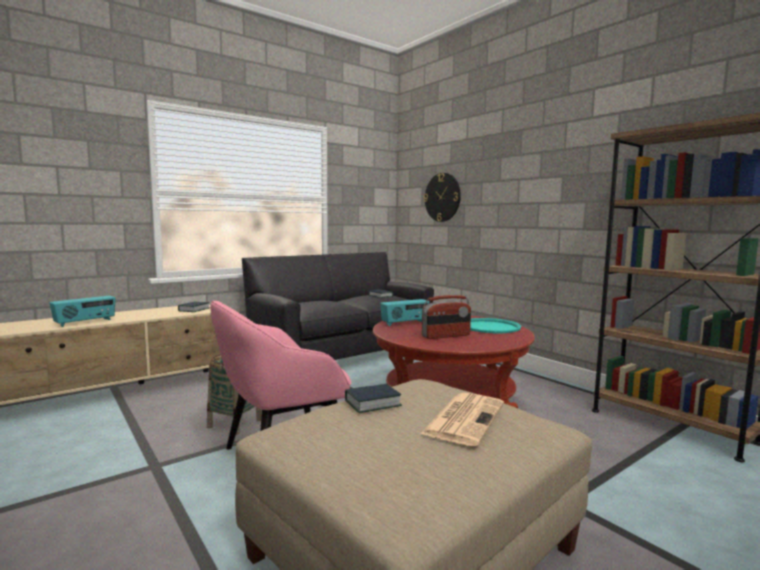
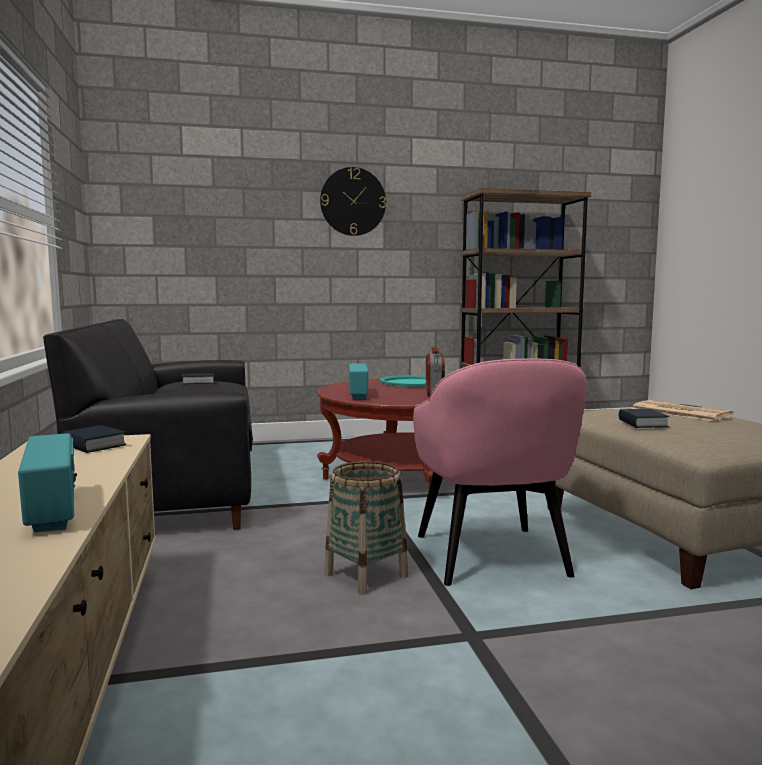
camera: 65 degrees left, 0 degrees up
wall clock [424,173,461,222] -> wall clock moved to [320,167,386,236]

